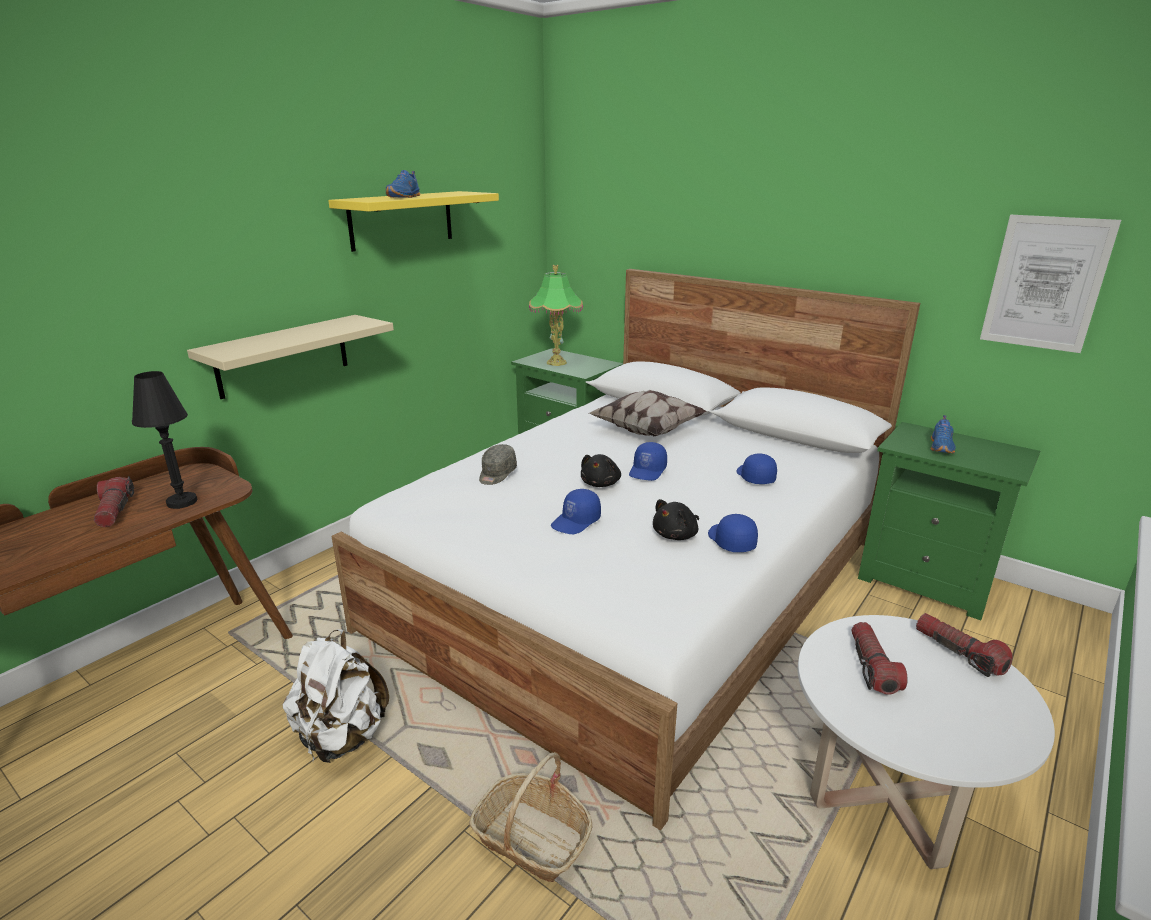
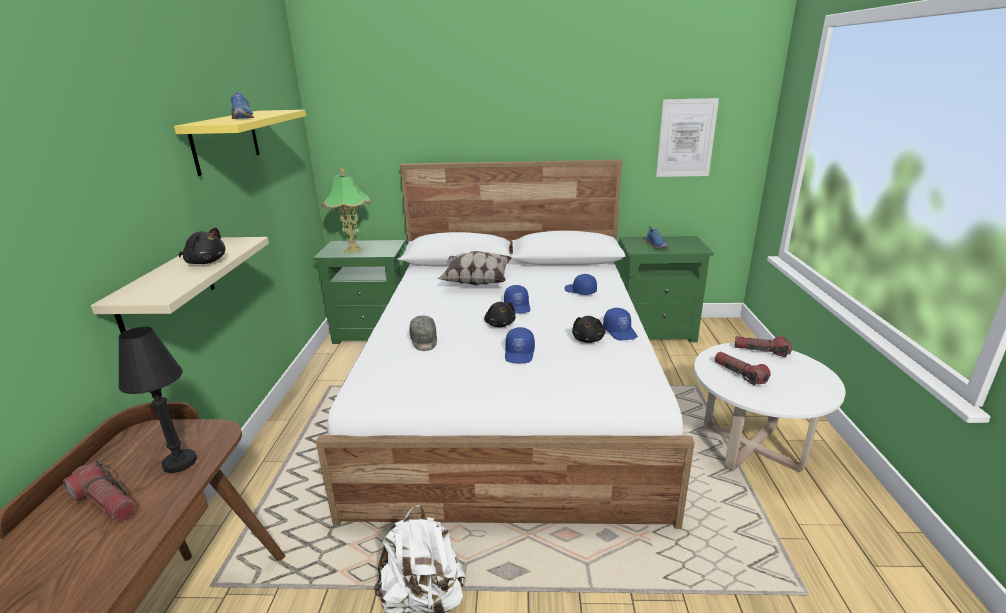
camera: 35 degrees left, 0 degrees up
basket [469,752,592,882] -> none
blue cap [708,514,758,552] -> blue cap turned 150 degrees counterclockwise [603,308,638,341]
none -> black plush toy [179,227,225,264]

